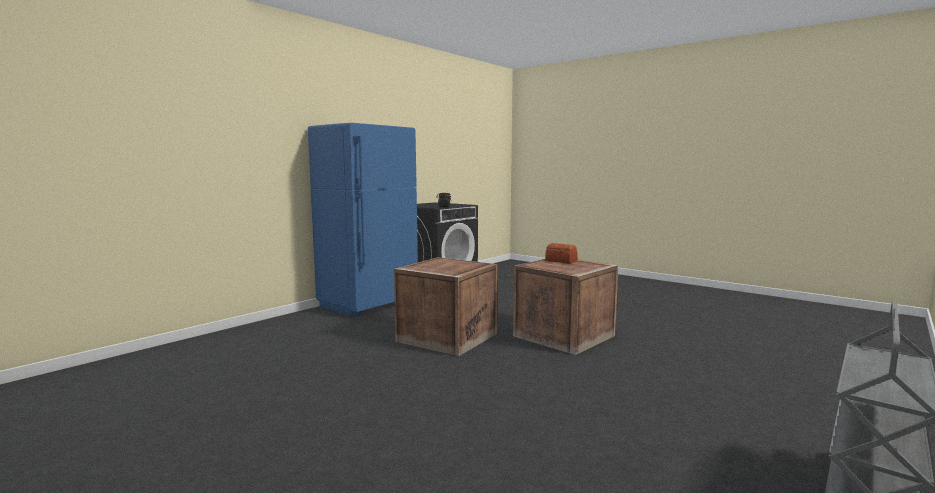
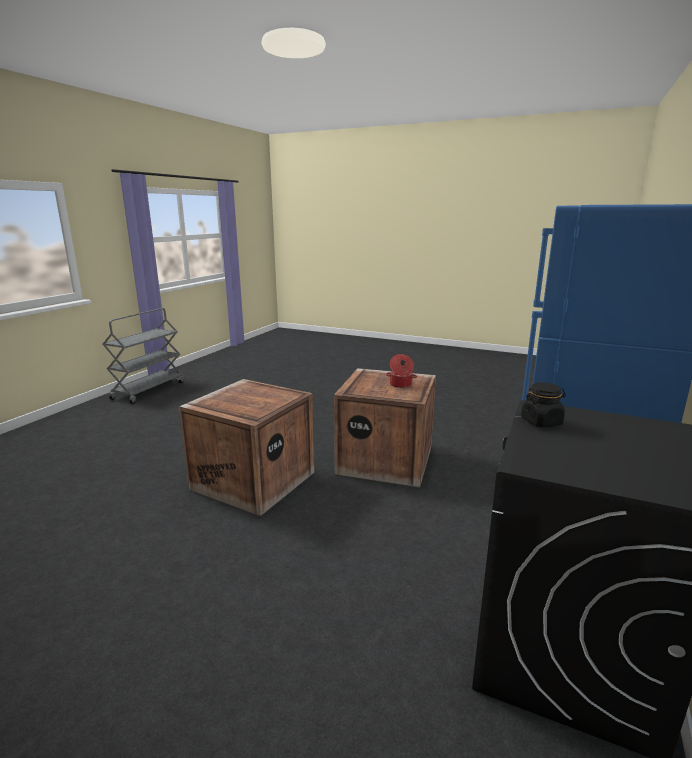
camera: 165 degrees right, 10 degrees up
bread [545,243,578,264] -> none
none -> cooking pot [386,354,417,388]

